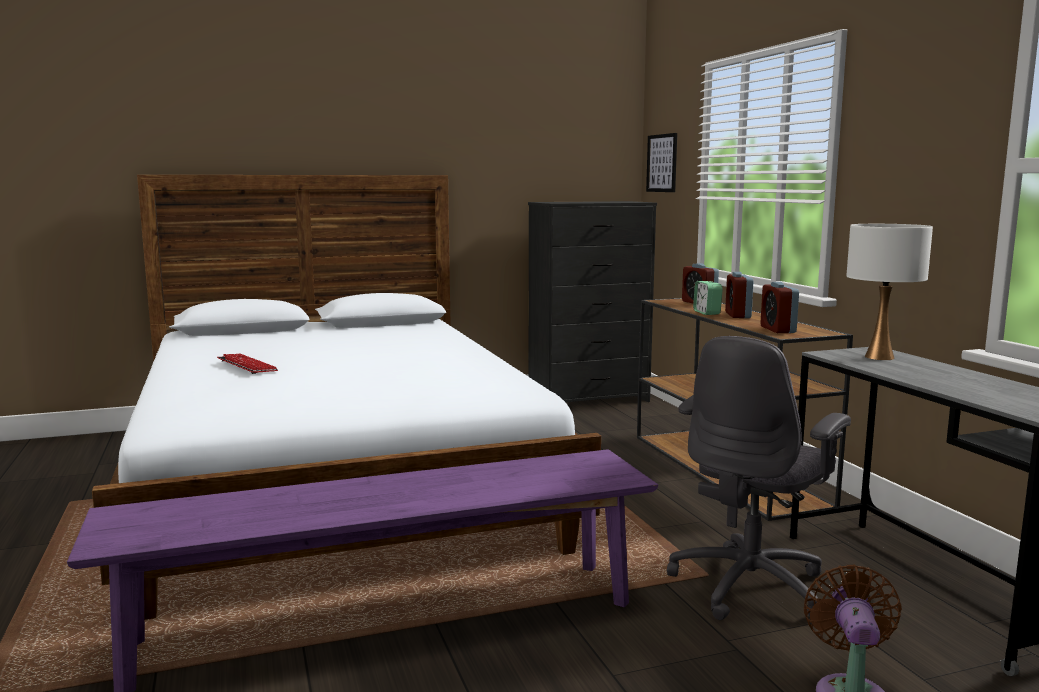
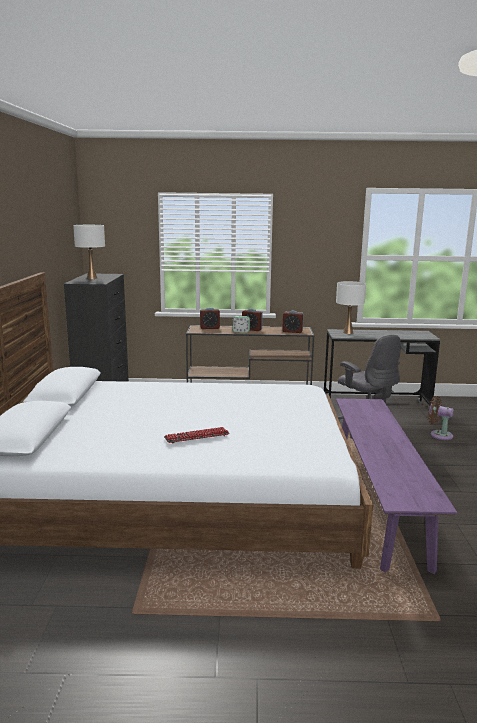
camera: 70 degrees left, 5 degrees up
picture [646,133,677,192] -> none
none -> white table lamp [73,225,105,279]

